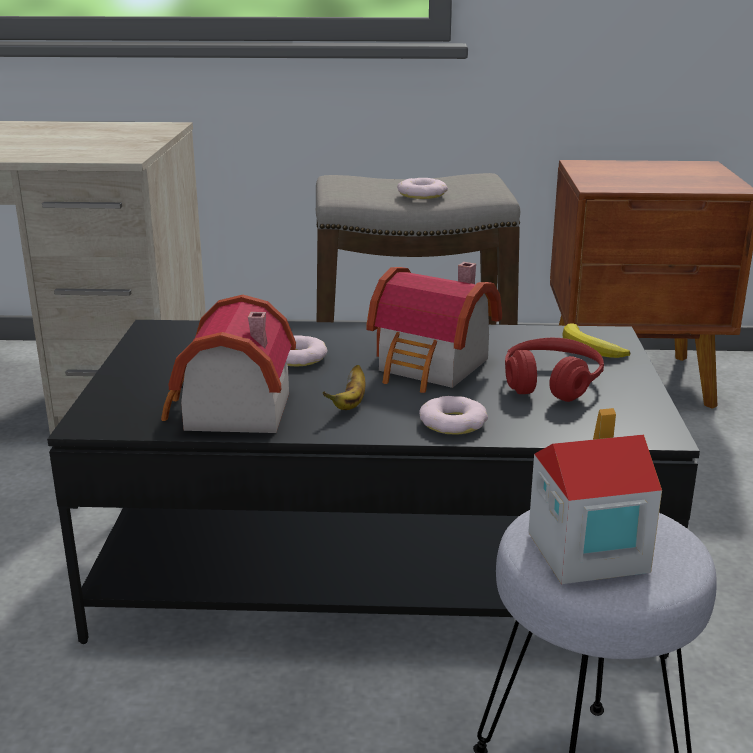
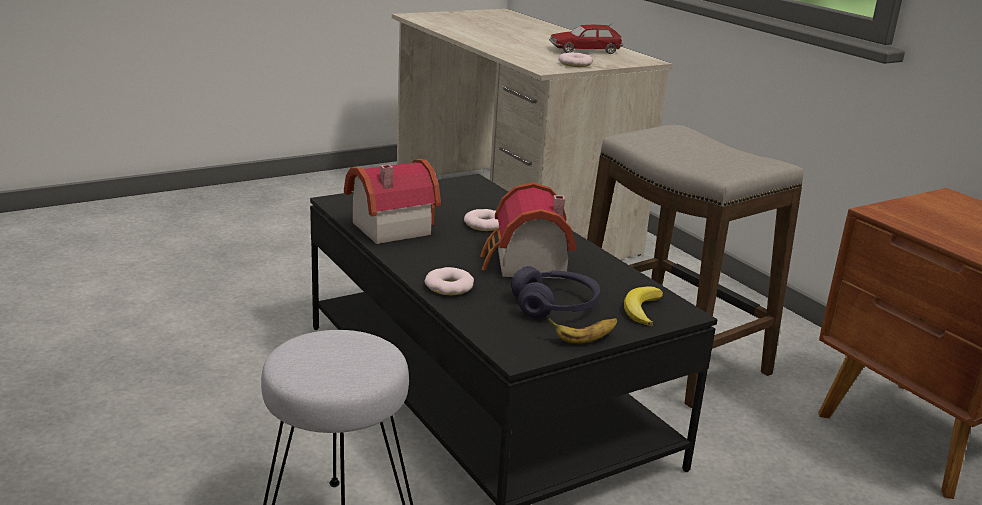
camera: 55 degrees right, 0 degrees up
banana [323,365,365,410] -> banana moved to [547,317,617,344]
donut [397,178,448,199] -> donut moved to [558,52,593,67]
red headphones [505,338,604,402] -> purple headphones [511,266,600,318]
toy house [528,408,662,584] -> none
none -> toy car [549,25,623,54]

